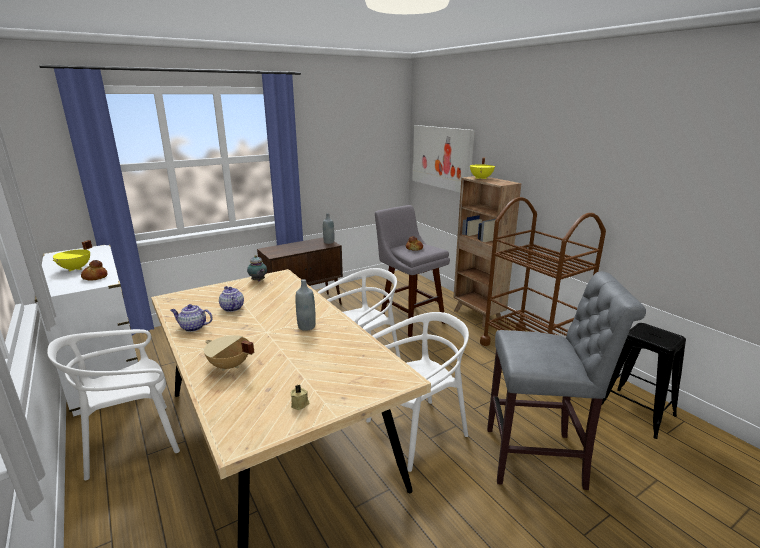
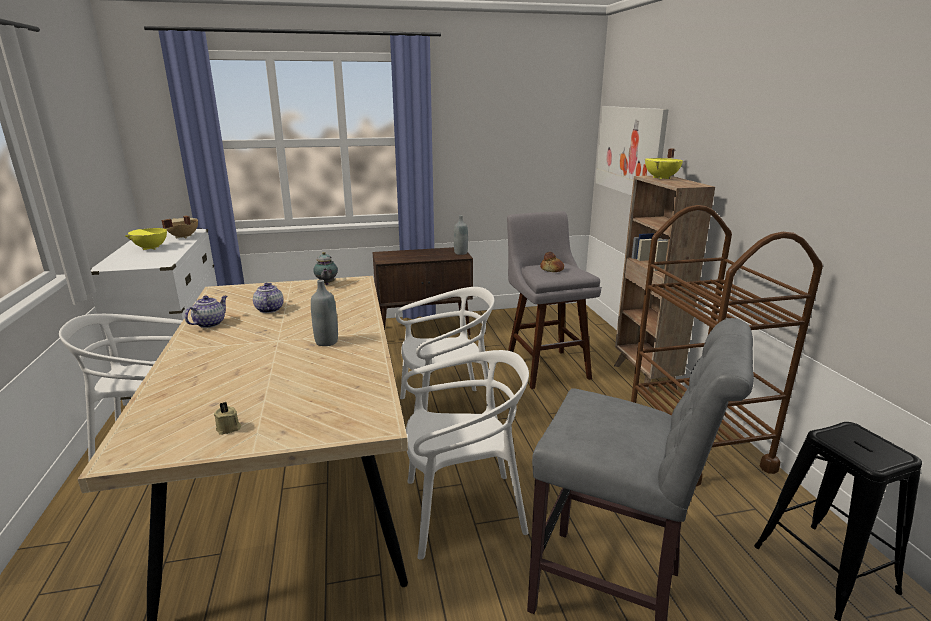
camera: 20 degrees right, 0 degrees up
bread [81,260,108,280] -> none
teapot [170,304,213,332] -> teapot turned 90 degrees clockwise [185,296,227,328]
beige cooking pot [204,335,254,371] -> beige cooking pot moved to [166,216,198,238]

